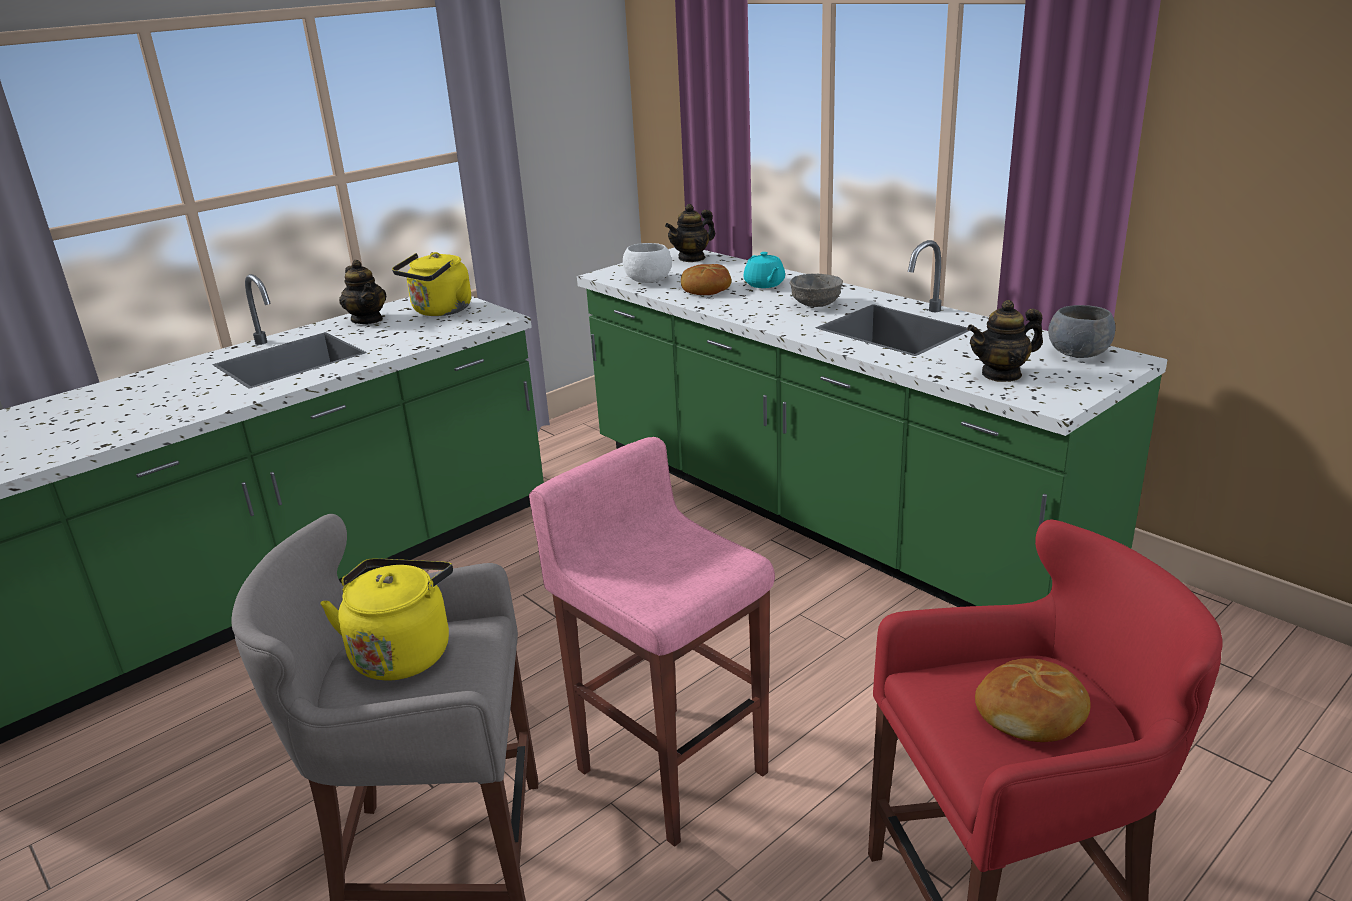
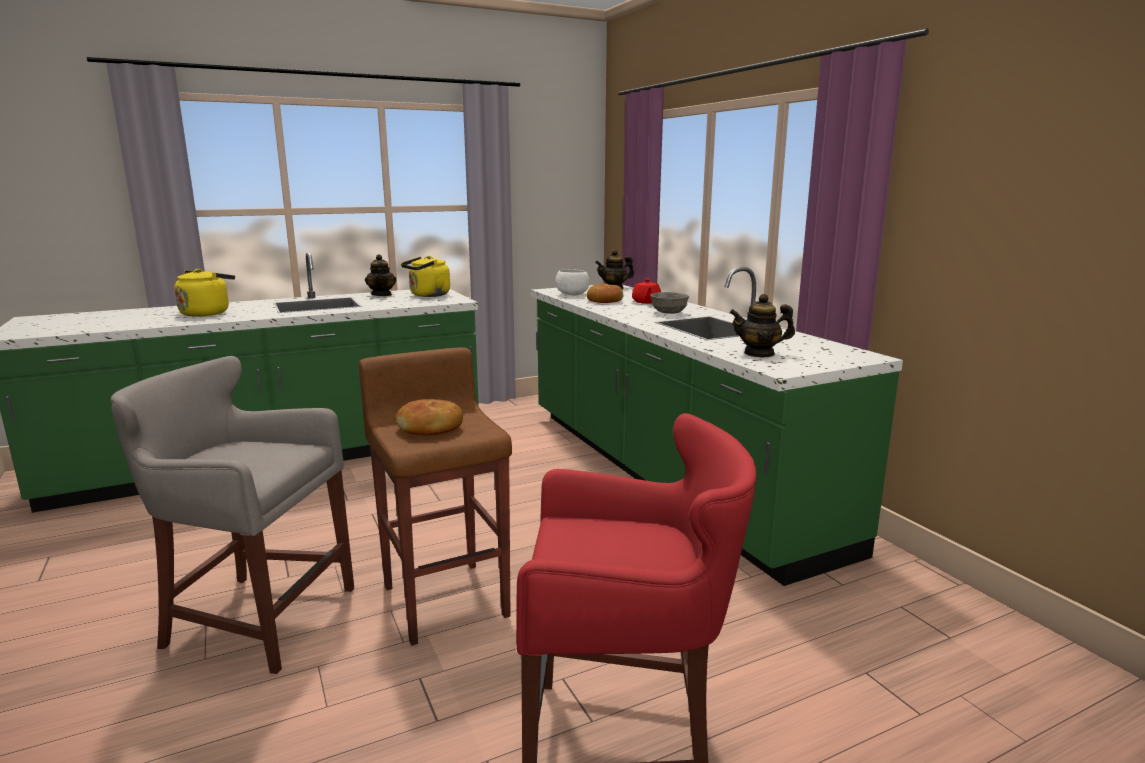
camera: 15 degrees right, 10 degrees down
yellow kettle [320,558,453,680] -> yellow kettle moved to [174,269,235,317]
pink stool [529,437,775,847] -> brown stool [358,347,512,646]
turquoise teapot [743,252,785,288] -> red teapot [632,279,661,304]
bread [975,658,1091,742] -> bread moved to [396,399,463,435]
grey bowl [1048,305,1116,358] -> none

